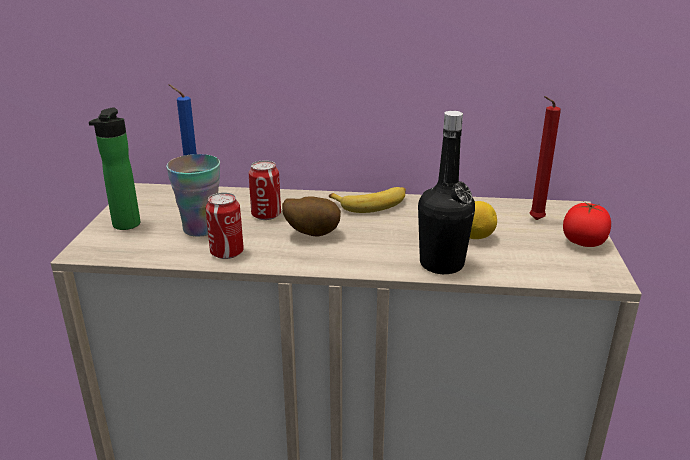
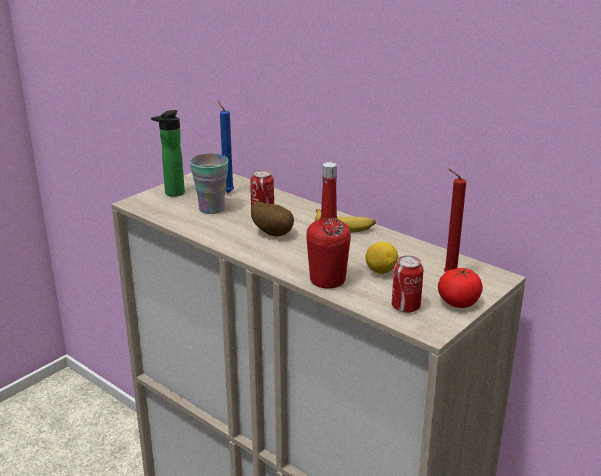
camera: 35 degrees right, 0 degrees up
can [206,193,244,259] -> can moved to [392,255,424,313]
black bottle [418,111,475,274] -> red bottle [306,162,351,289]

